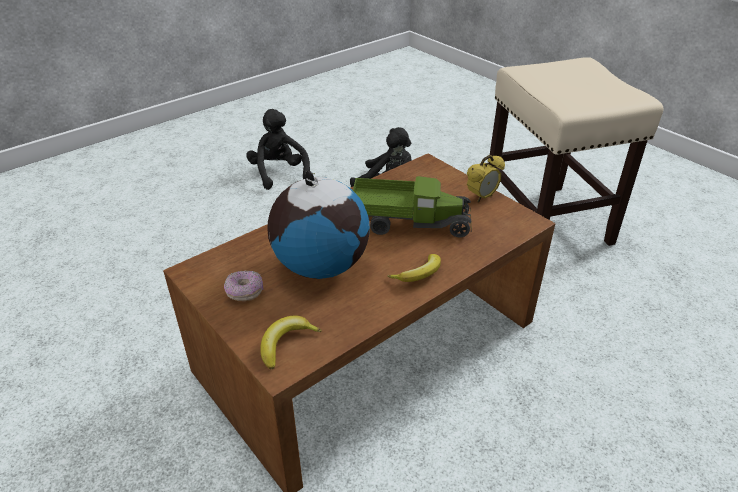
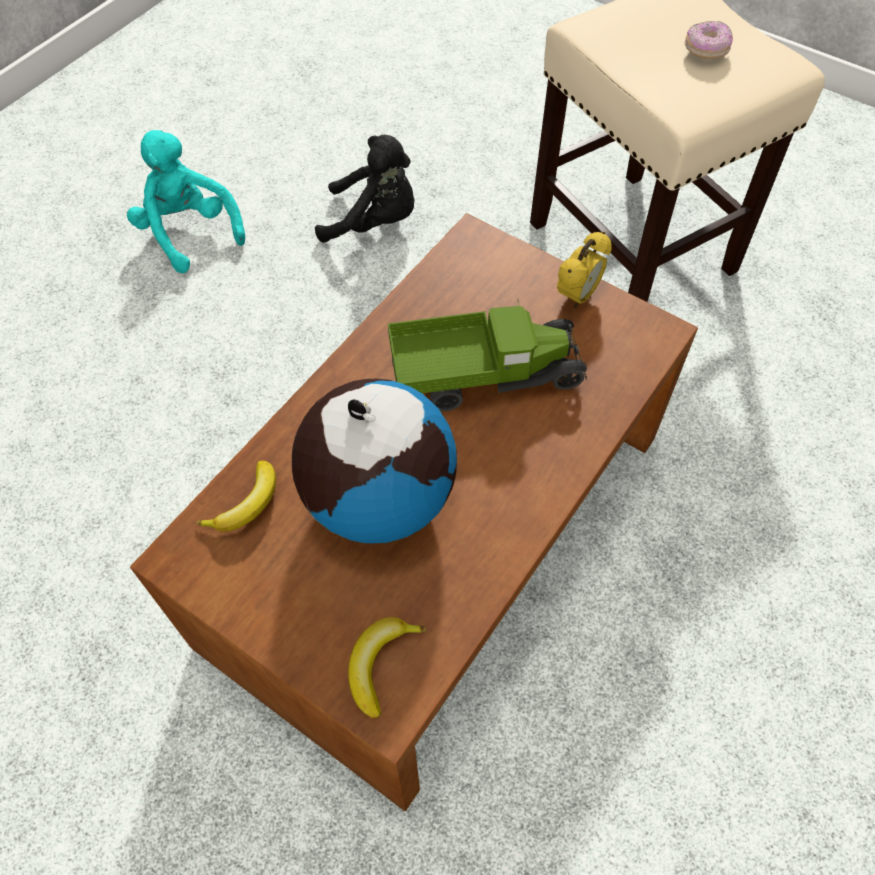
camera: 15 degrees left, 20 degrees up
donut [224,271,263,301] -> donut moved to [685,21,733,59]
black plush toy [246,109,310,190] -> turquoise plush toy [127,130,245,273]
banana [387,254,441,282] -> banana moved to [196,461,276,532]

